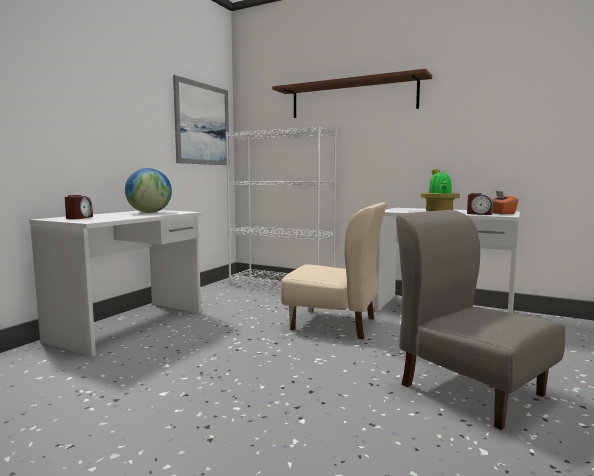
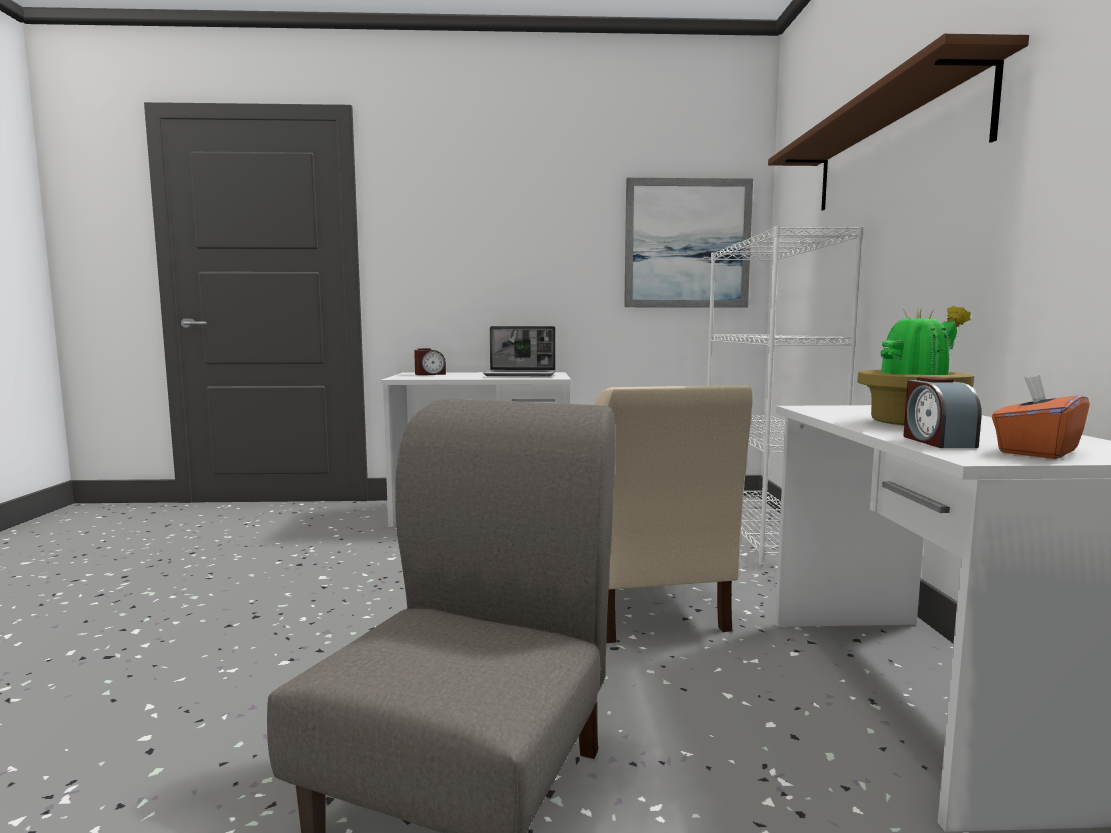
camera: 60 degrees right, 0 degrees up
globe [125,168,172,213] -> laptop [483,326,555,376]

